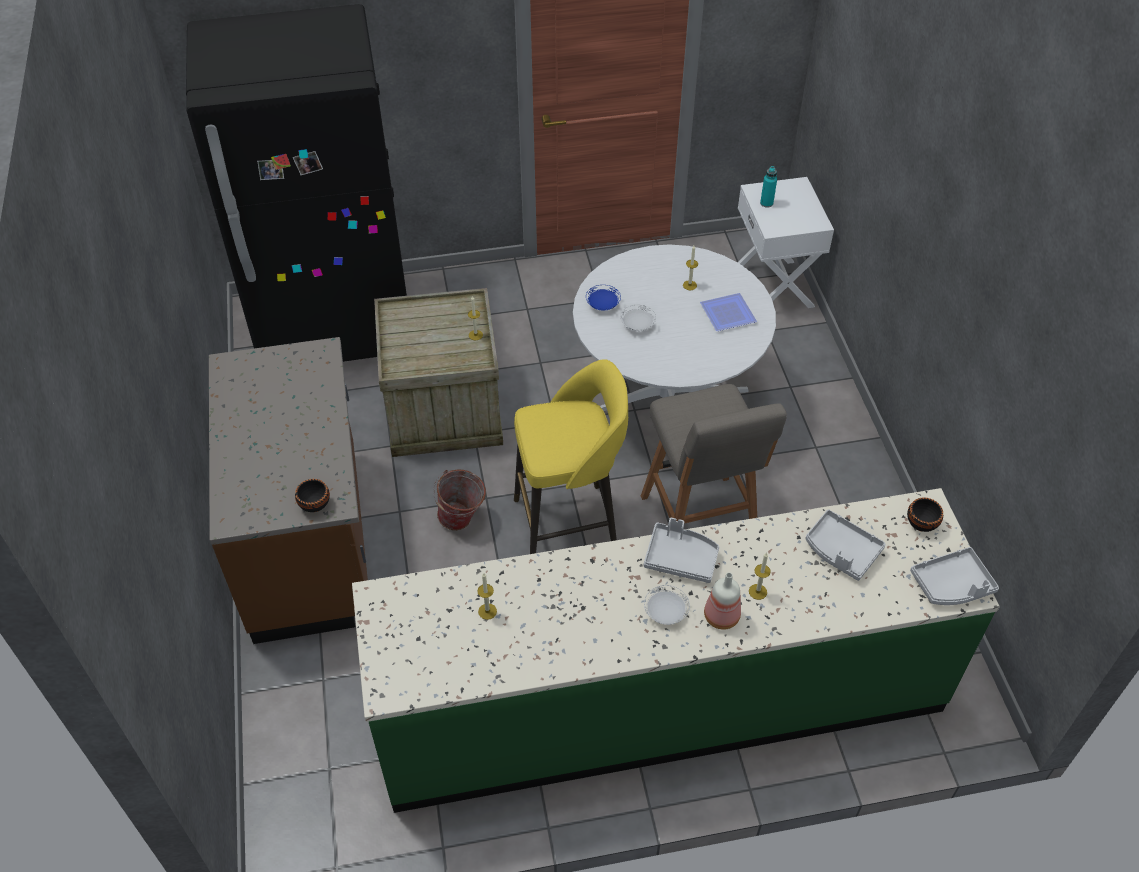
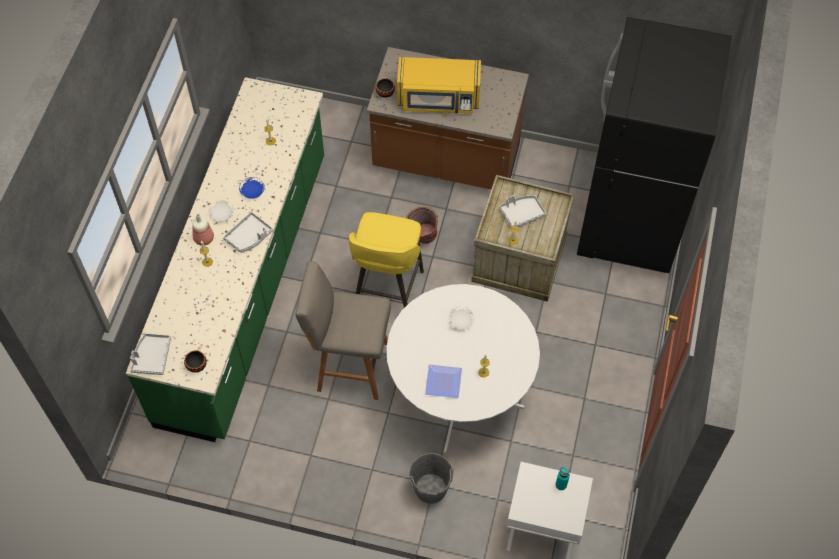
camera: 115 degrees right, 10 degrees up
blue plate [586,285,621,311] -> blue plate moved to [239,177,265,199]
grey tray [805,510,886,581] -> grey tray moved to [499,195,546,227]
none -> yellow microwave [397,57,481,113]
none -> grey bucket [409,453,454,504]

